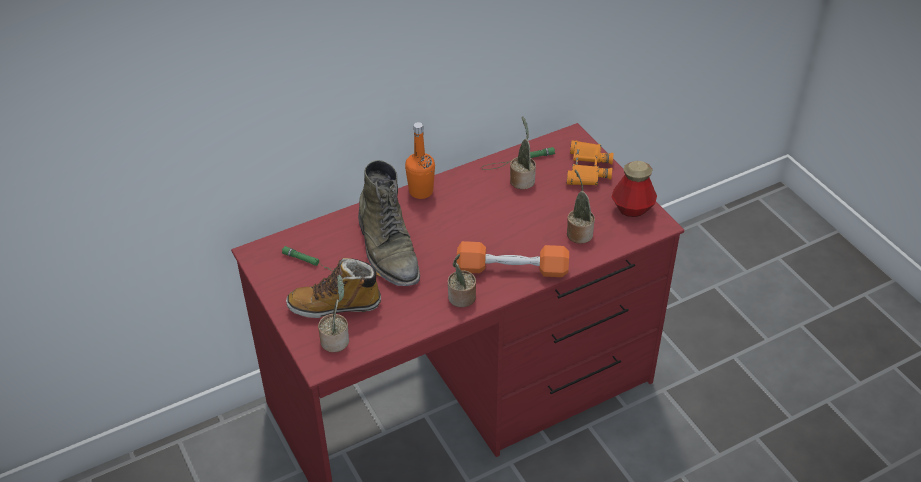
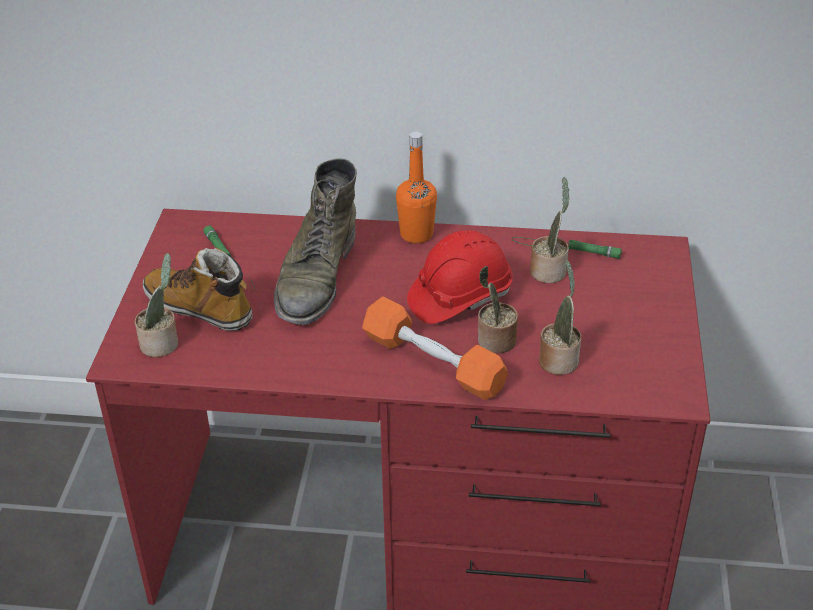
camera: 35 degrees right, 5 degrees down
potted plant [448,254,476,307] -> potted plant moved to [478,266,518,353]
orange binoculars [567,140,614,185] -> none
bottle [612,161,657,217] -> none
none -> red hard hat [407,230,513,324]

